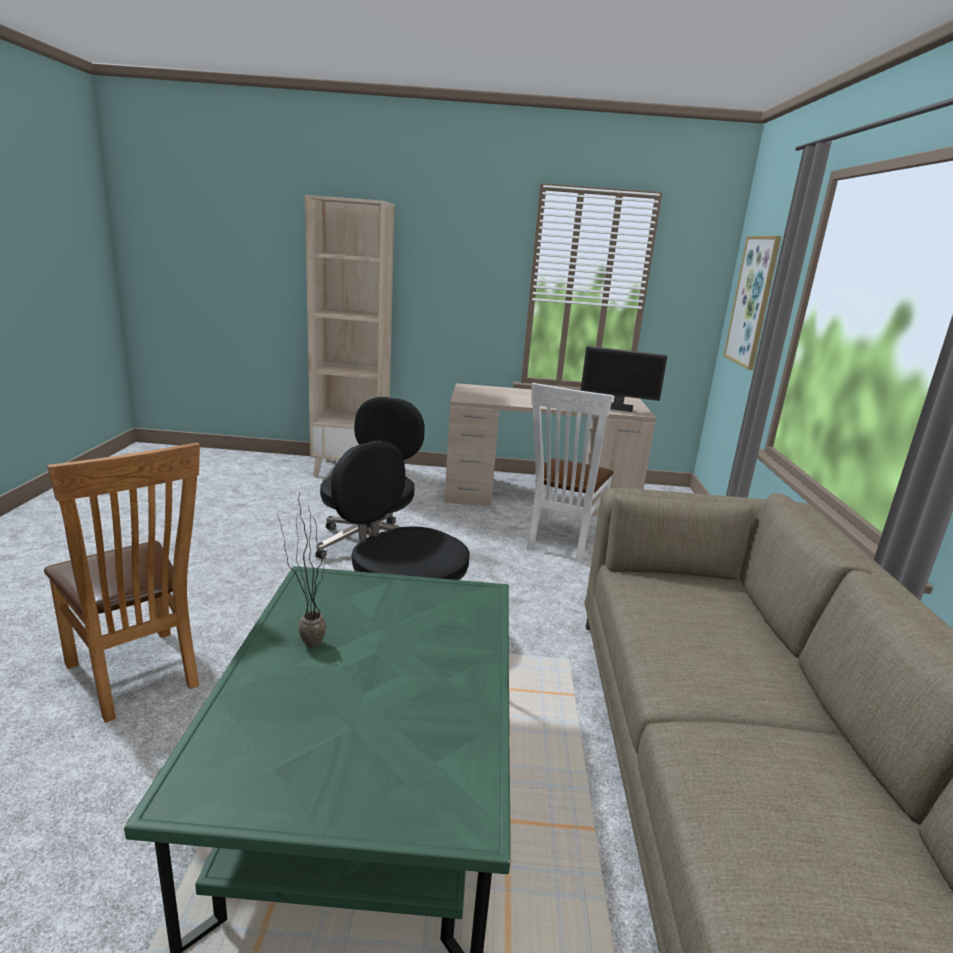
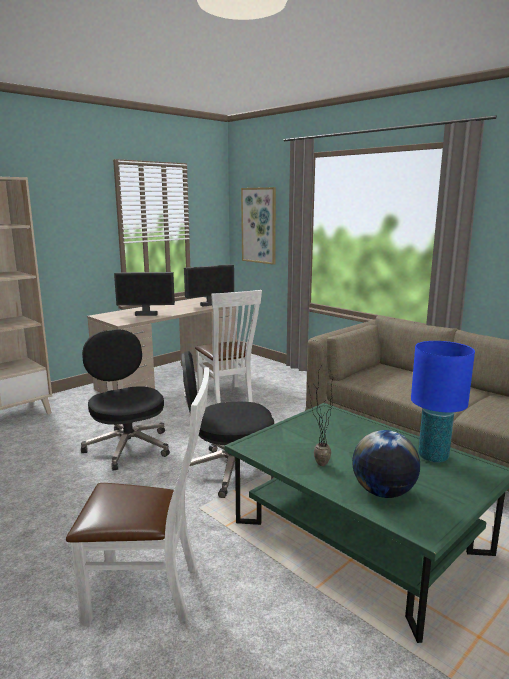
camera: 45 degrees left, 5 degrees down
brown chair [44,442,200,723] -> white chair [66,367,209,626]
none -> monitor [114,272,175,316]
none -> globe [352,430,420,498]
none -> blue table lamp [411,341,475,463]

